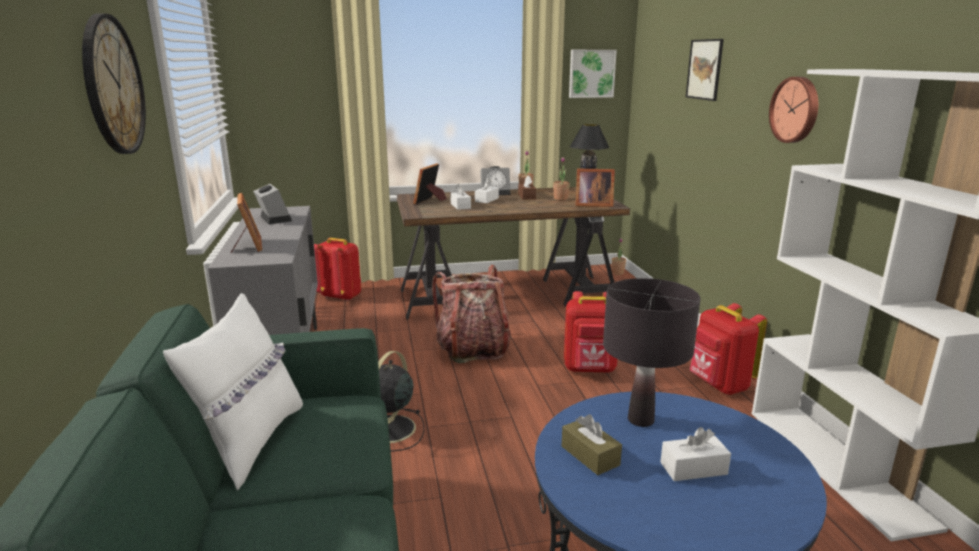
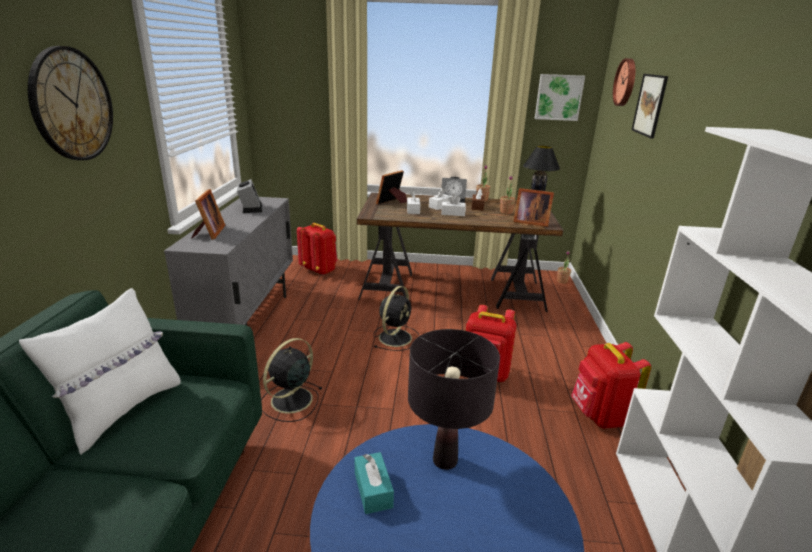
camera: 15 degrees right, 5 degrees up
backpack [432,265,512,363] -> black fan [373,286,419,351]
brown tissue box [562,414,622,475] -> turquoise tissue box [355,452,394,514]
white tissue box [660,427,731,481] -> white tissue box moved to [441,194,466,216]
wall clock [769,77,818,143] -> wall clock moved to [613,58,635,106]

